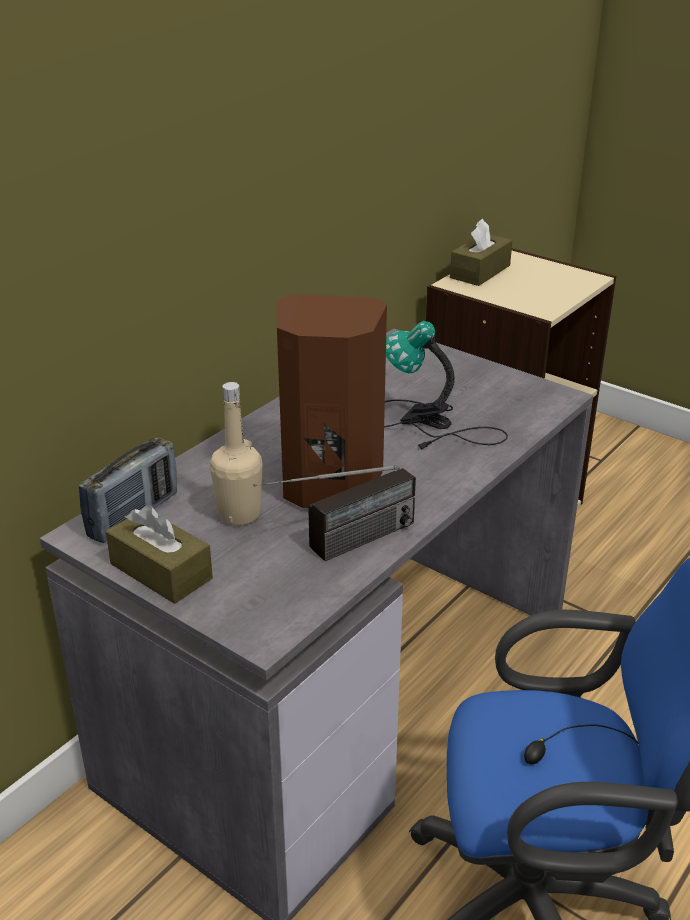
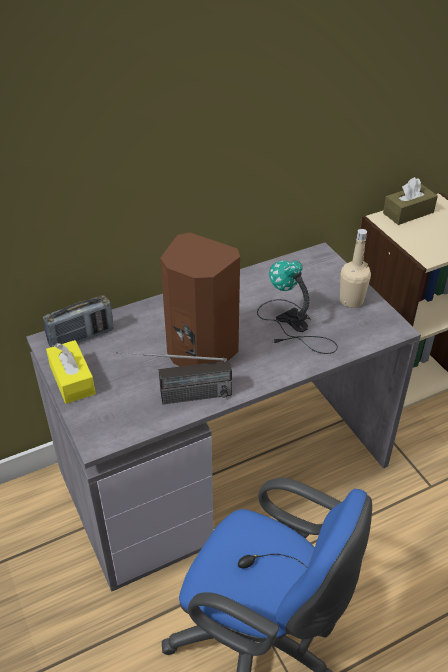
camera: 25 degrees right, 10 degrees up
brown tissue box [106,505,213,604] -> yellow tissue box [46,340,96,404]
beige bottle [210,382,262,526] -> beige bottle moved to [340,229,371,308]

